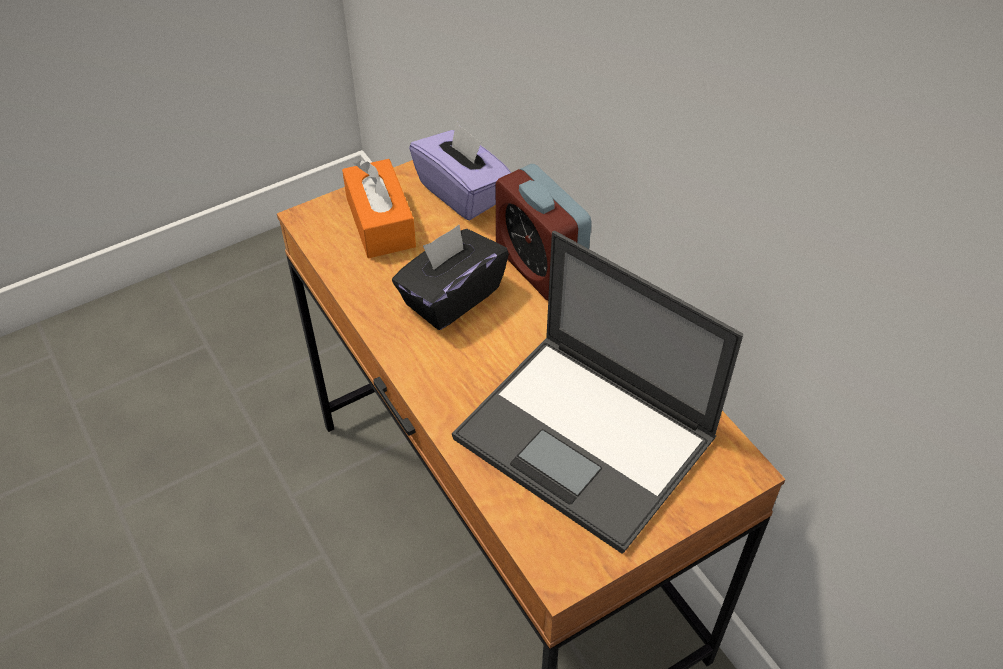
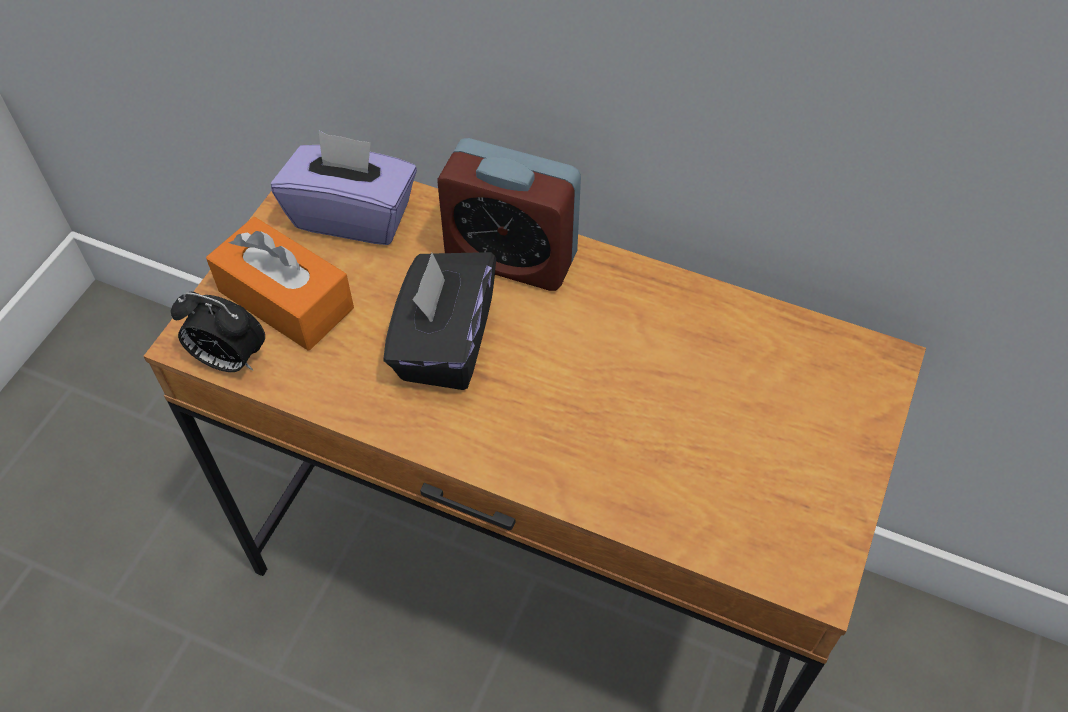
camera: 35 degrees left, 5 degrees up
laptop [452,231,743,554] -> none
none -> alarm clock [171,292,265,372]

